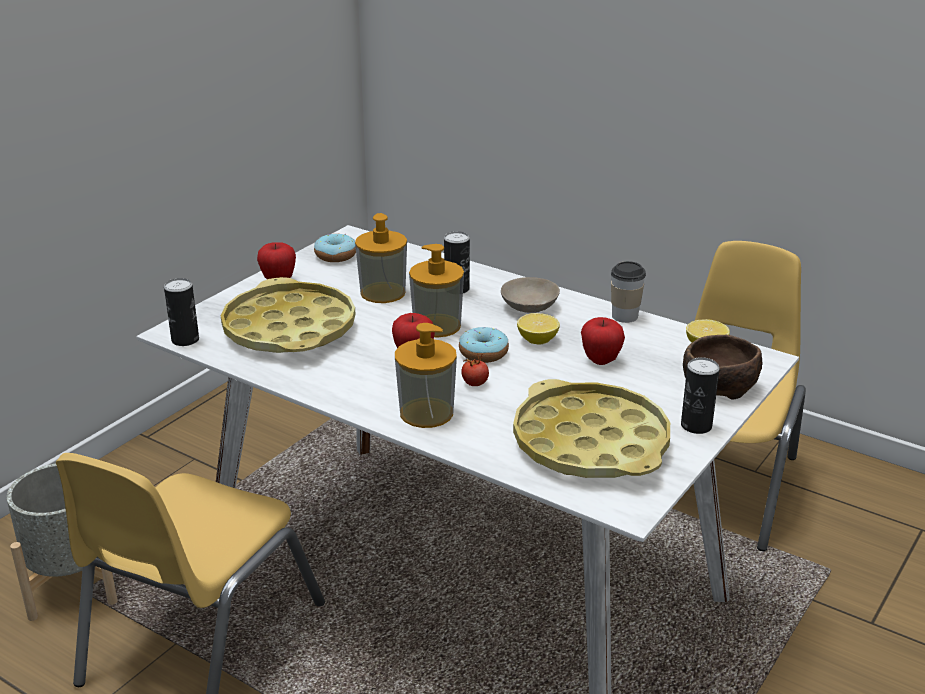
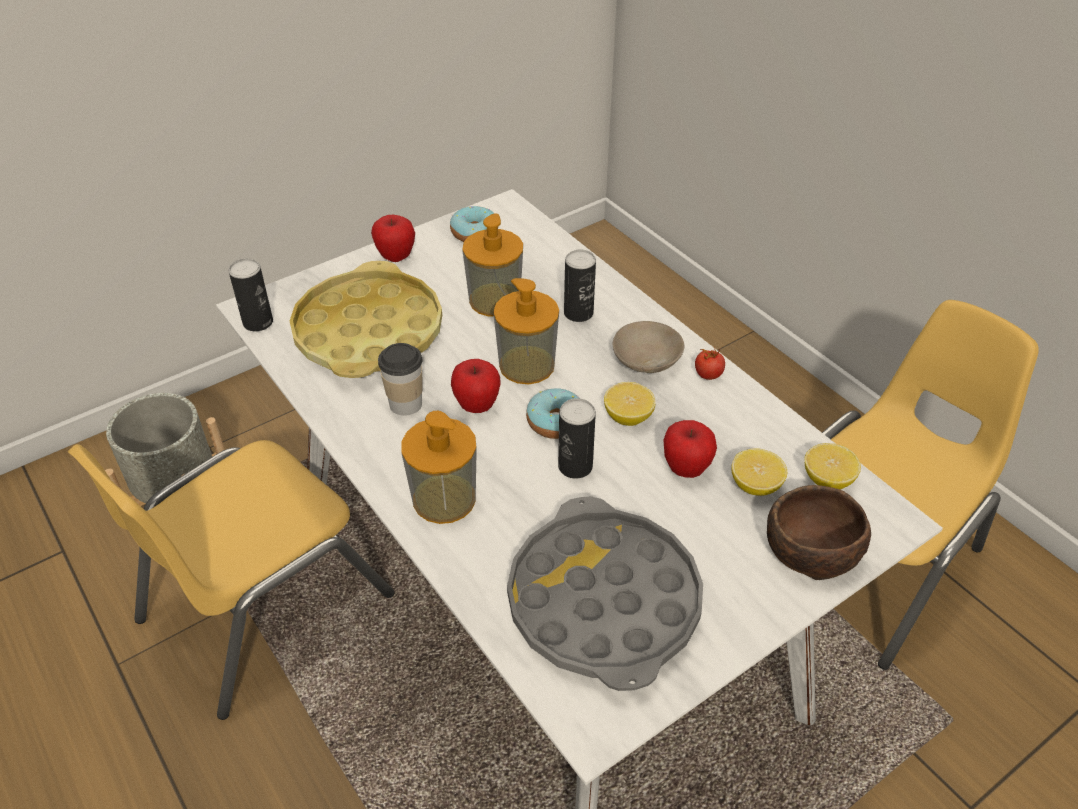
camera: 20 degrees right, 15 degrees up
tomato [461,354,489,386] -> tomato moved to [695,347,725,380]
yellow tray [513,379,670,478] -> grey tray [507,496,703,691]
cup [611,261,646,323] -> cup moved to [378,343,423,416]
can [681,357,720,434] -> can moved to [558,398,596,479]
none -> lemon [731,449,787,496]

